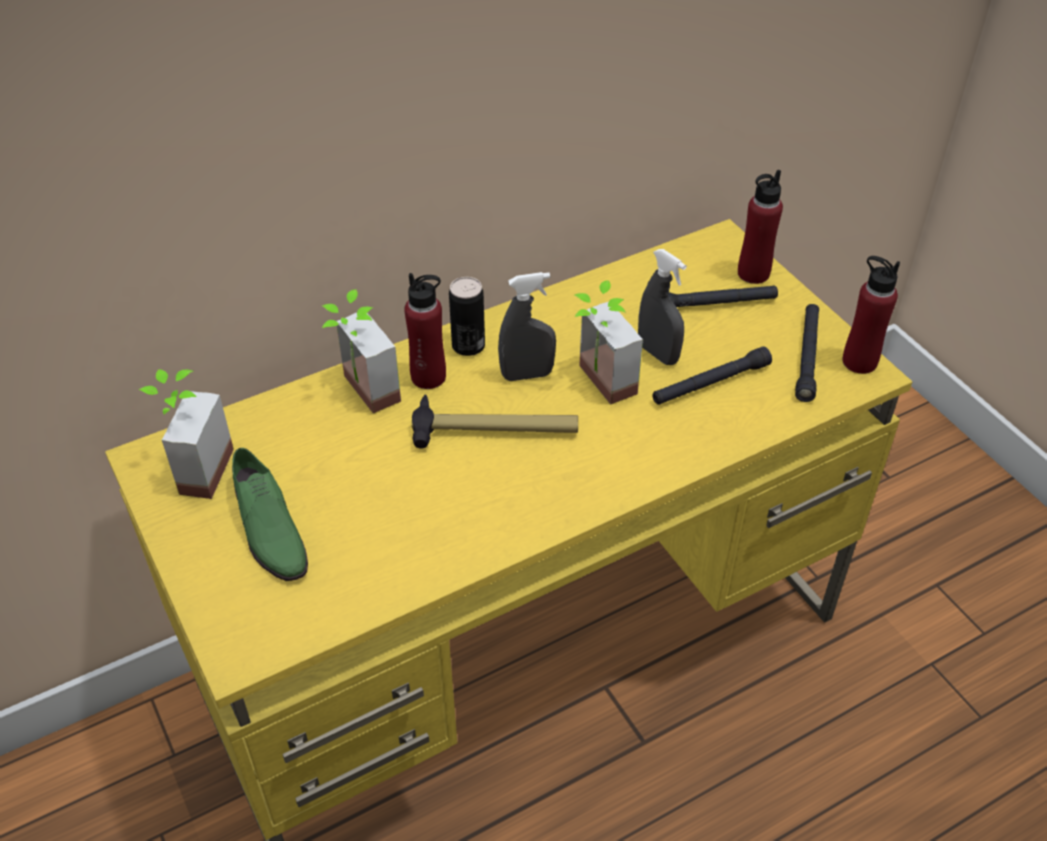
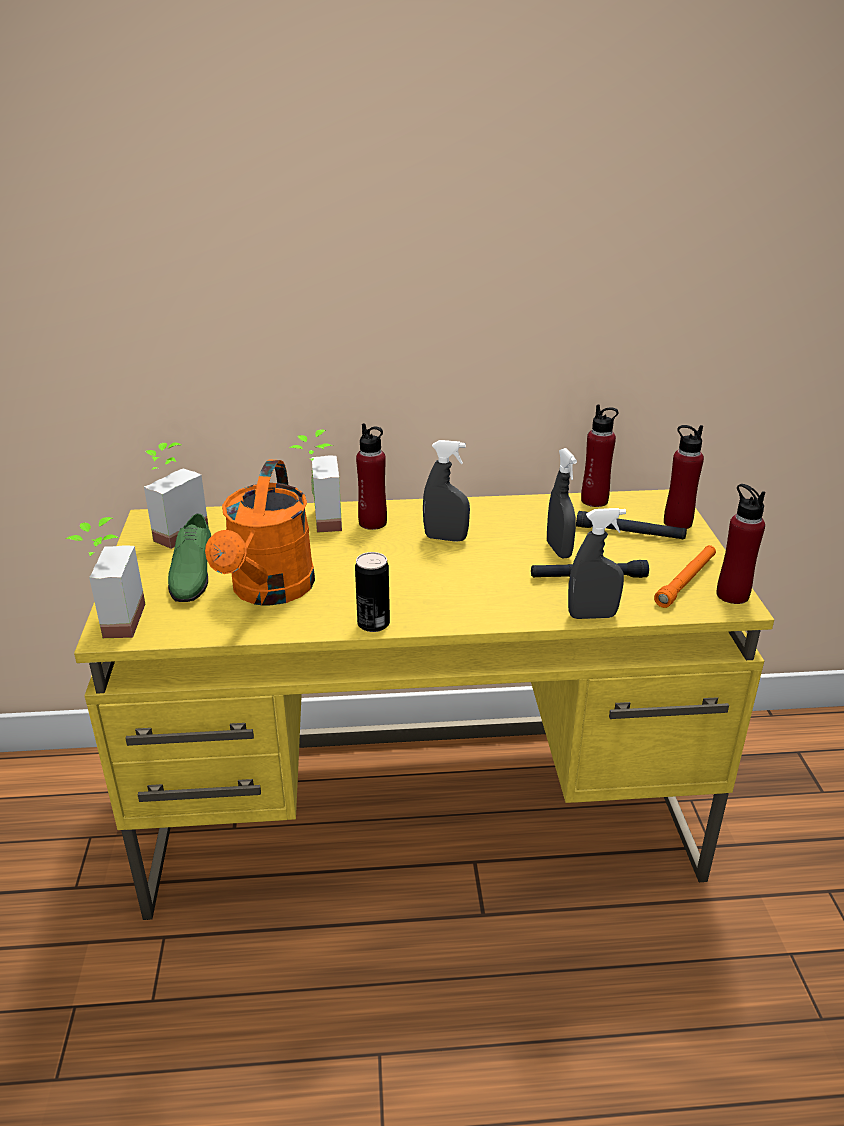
camera: 25 degrees right, 15 degrees down
hammer [412,394,578,449] -> none
can [449,277,485,356] -> can moved to [355,552,390,632]
potted plant [575,280,643,405] -> potted plant moved to [66,517,145,638]
black flashlight [795,304,819,402] -> orange flashlight [654,545,716,608]
none -> orange watering can [205,459,315,606]
none -> grey spray bottle [568,508,626,619]
none -> red bottle [581,405,619,507]

